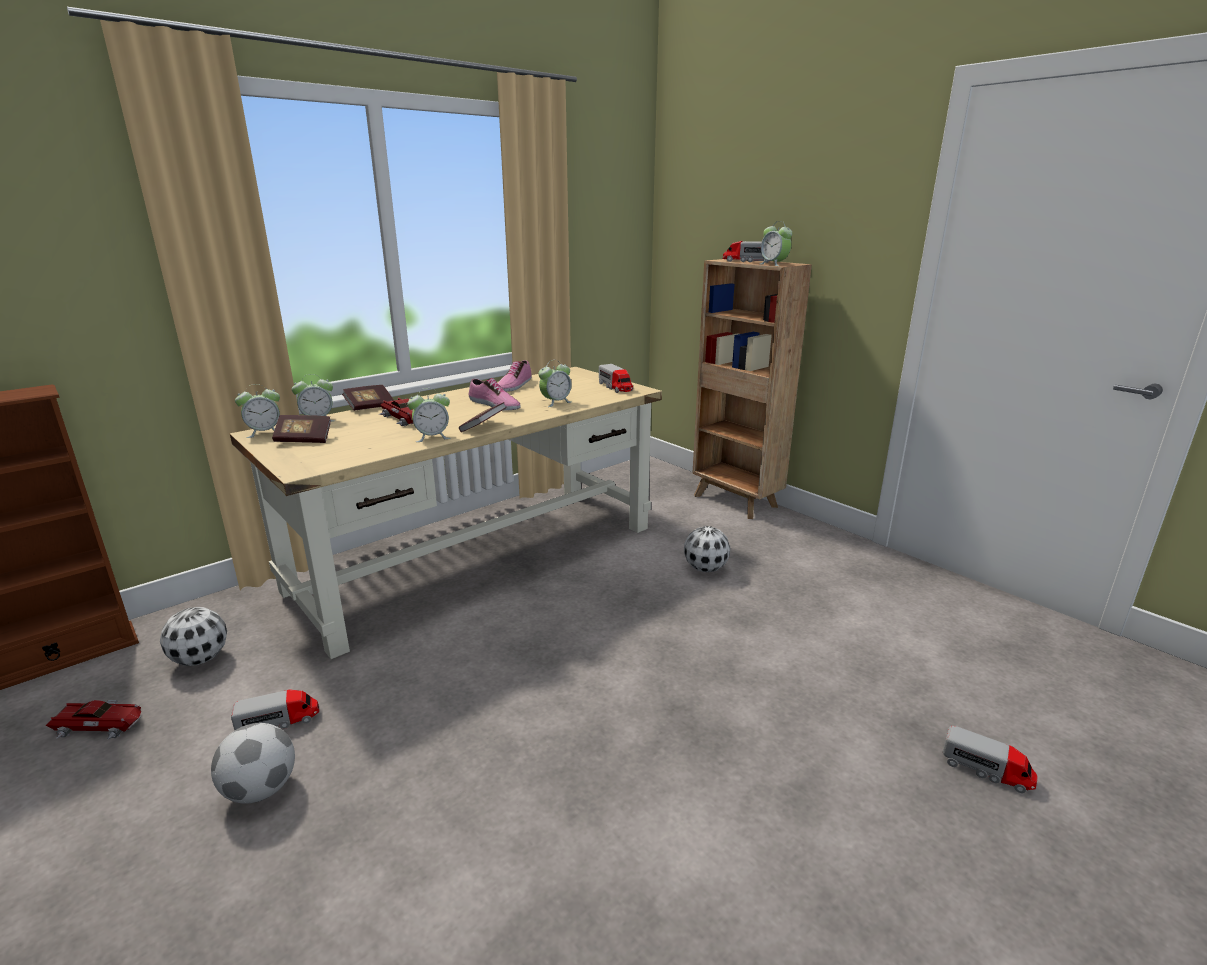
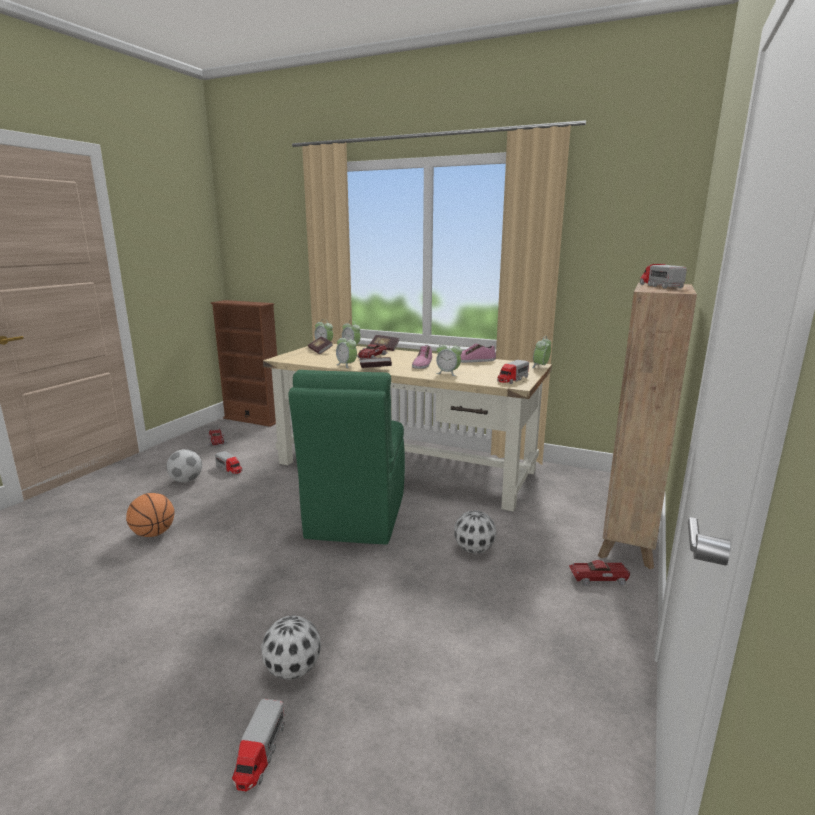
camera: 65 degrees right, 5 degrees down
football [160,607,227,666] -> football moved to [261,615,321,680]
alarm clock [760,221,792,266] -> alarm clock moved to [532,336,551,368]
none -> basketball [126,493,175,537]
none -> green chair [288,370,405,545]
none -> toy car [569,560,630,586]

